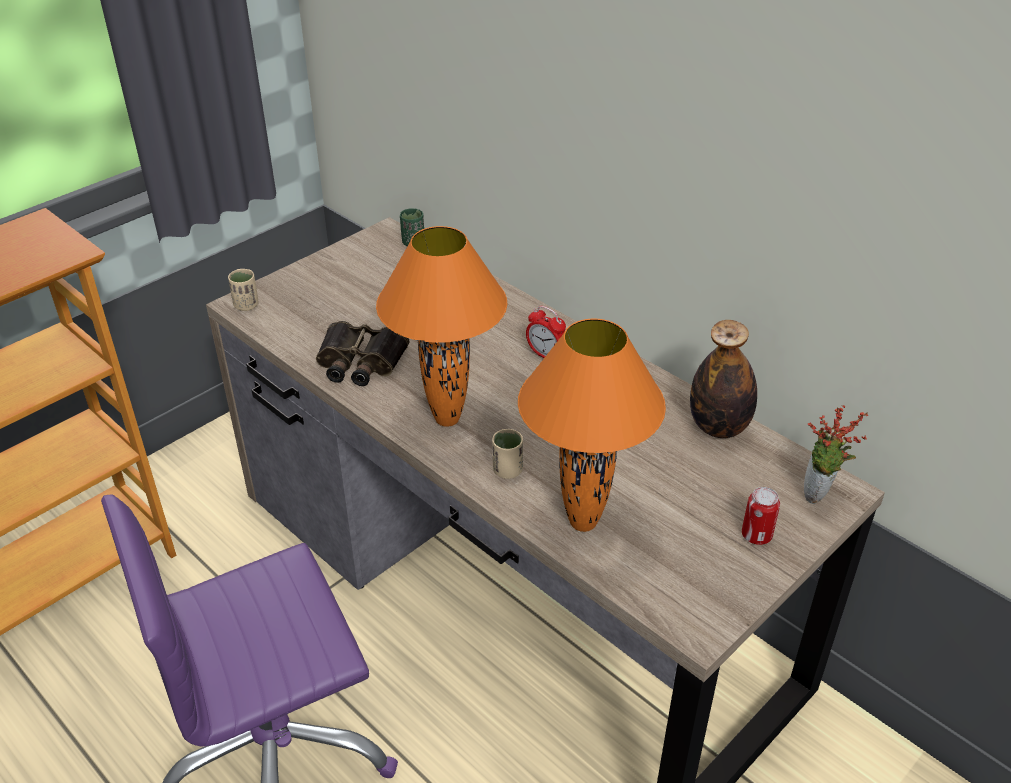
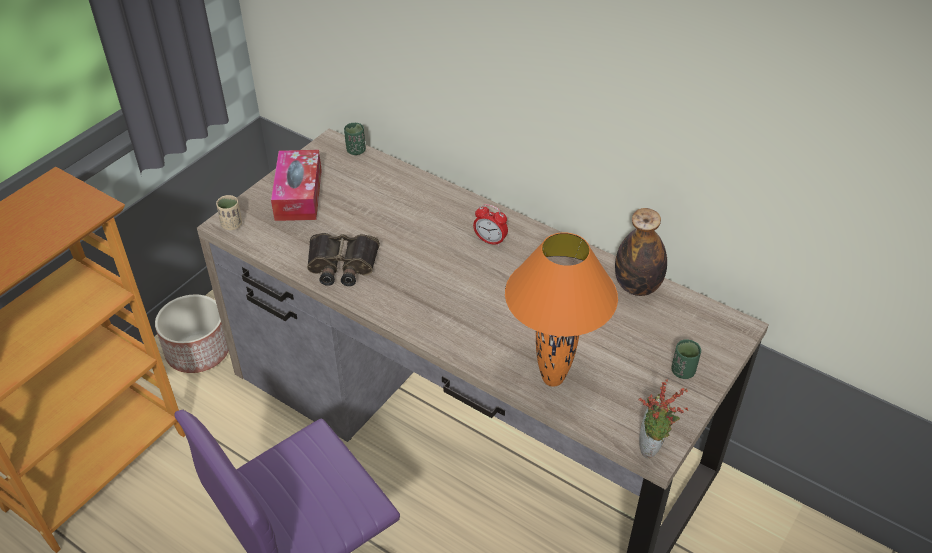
camera: 10 degrees left, 5 degrees up
orange table lamp [376,226,507,427] -> none
beige cup [492,429,523,479] -> none
can [742,487,780,545] -> green cup [671,339,701,379]
potted plant [804,405,868,504] -> potted plant moved to [639,380,688,458]
none -> planter [155,294,229,373]
none -> tissue box [271,150,322,221]

